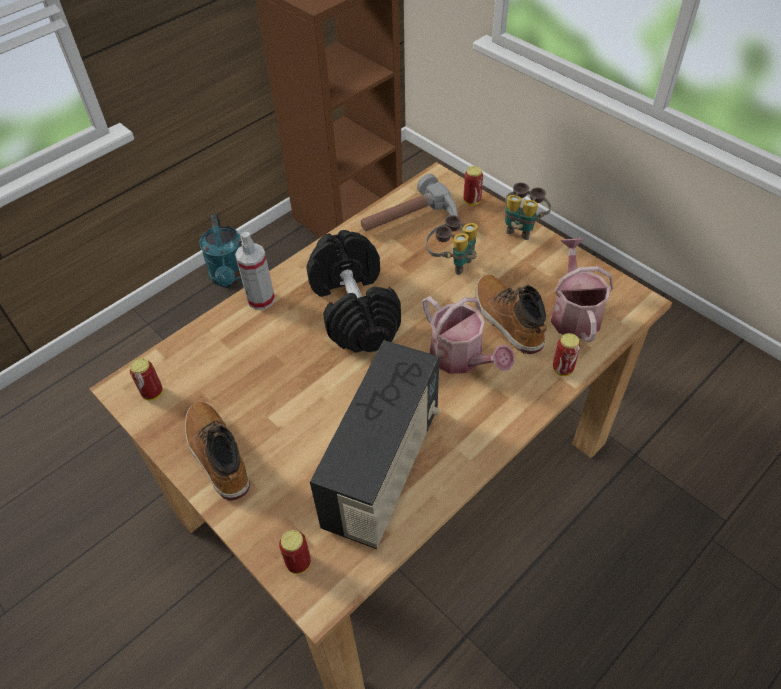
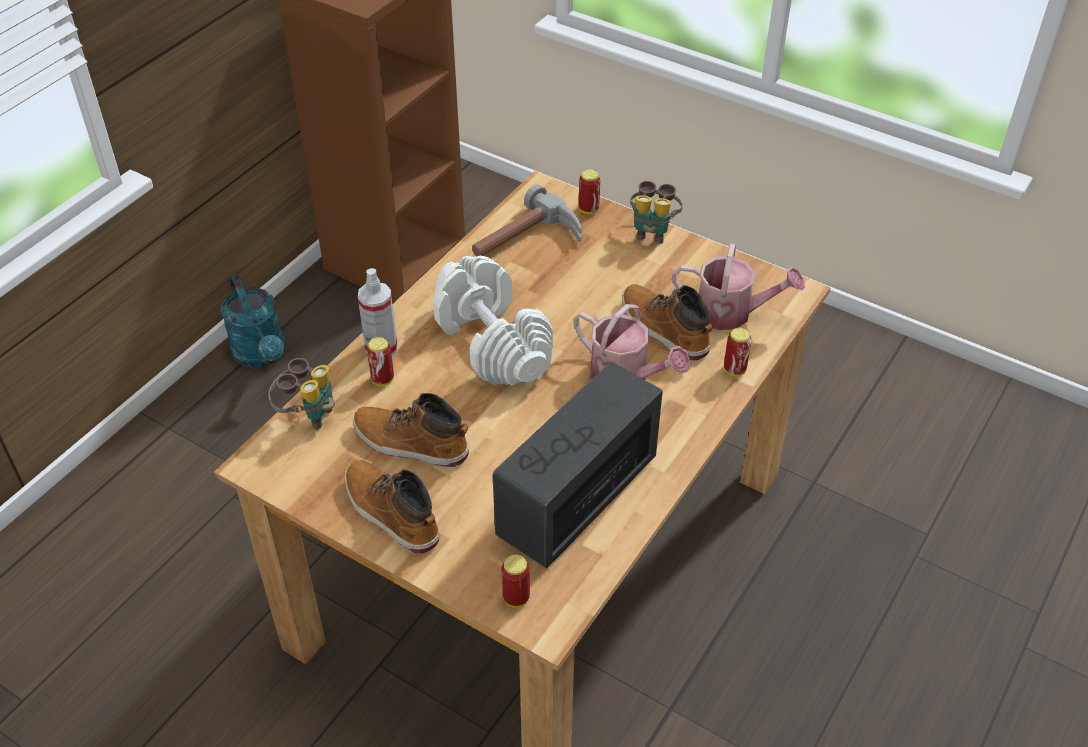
camera: 15 degrees left, 5 degrees down
can [130,358,163,401] -> can moved to [367,337,394,386]
black dumbbell [306,230,401,353] -> white dumbbell [433,256,553,385]
radio [310,340,440,549] -> radio turned 150 degrees counterclockwise [493,361,663,568]
binoculars [426,215,478,275] -> binoculars moved to [269,358,335,430]
watering can [551,238,613,342] -> watering can turned 120 degrees clockwise [672,243,805,330]
none -> boot [353,393,469,467]

